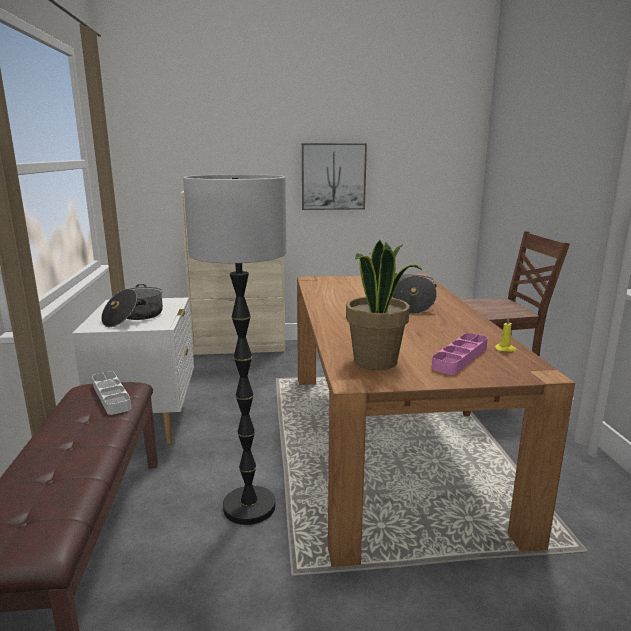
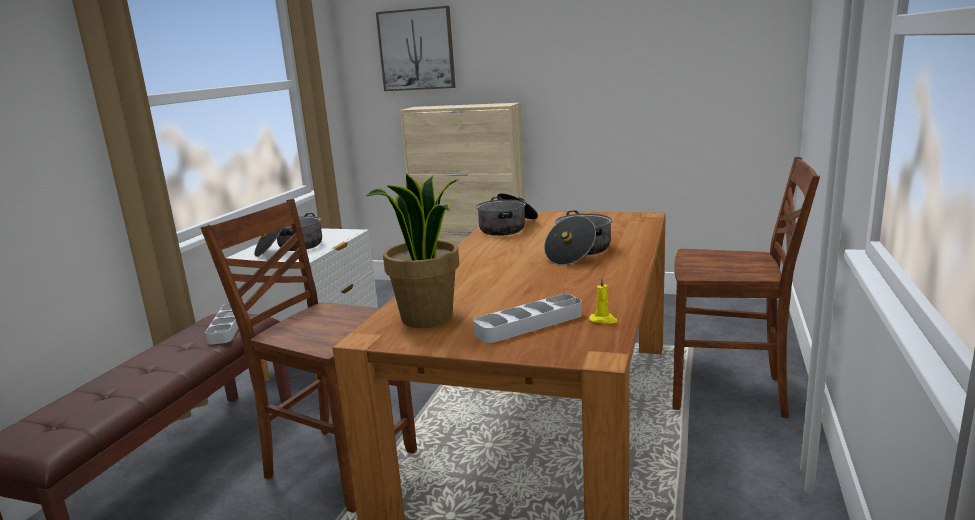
camera: 25 degrees right, 0 degrees up
floor lamp [183,174,287,525] -> brown chair [201,199,417,513]
picture [302,143,367,210] -> picture moved to [376,6,456,91]
pink tray [432,333,488,375] -> grey tray [473,294,582,343]
none -> cooking pot [476,193,538,236]

